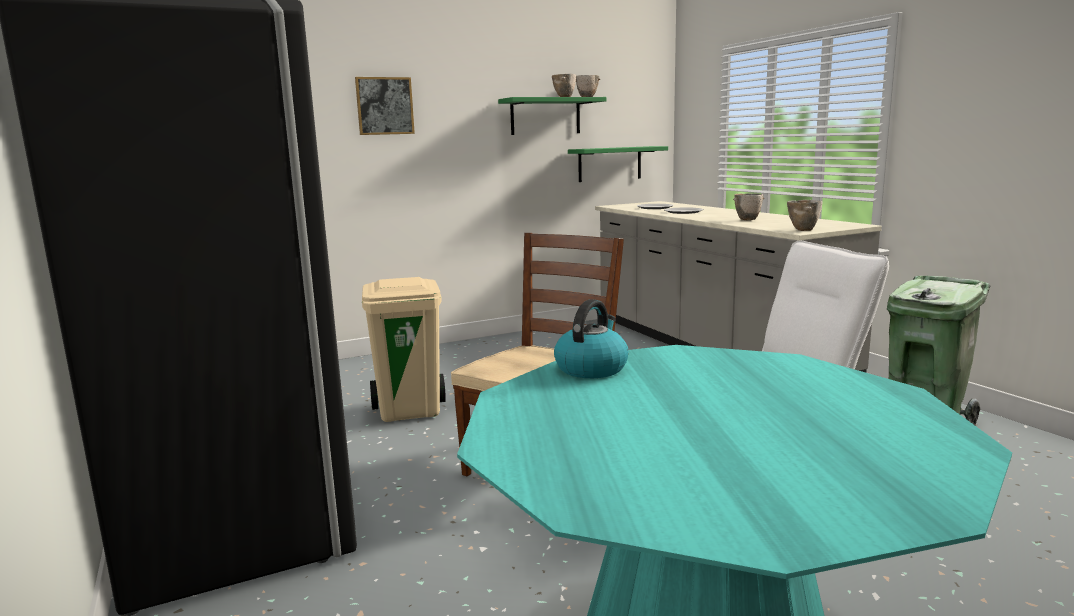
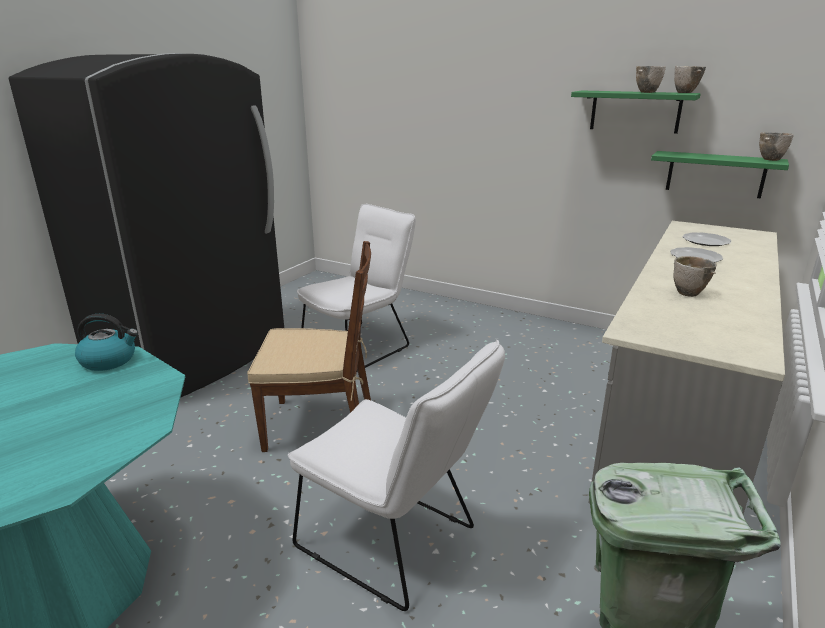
camera: 55 degrees right, 10 degrees up
picture [355,77,415,135] -> none
beige trash can [362,277,446,422] -> white chair [297,204,416,372]
bowl [787,200,823,231] -> bowl moved to [759,132,793,161]

